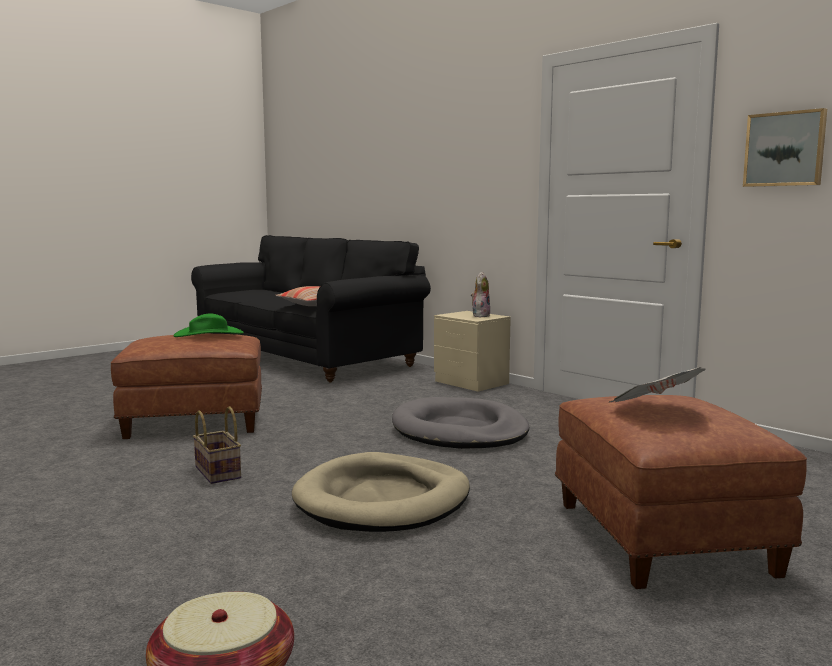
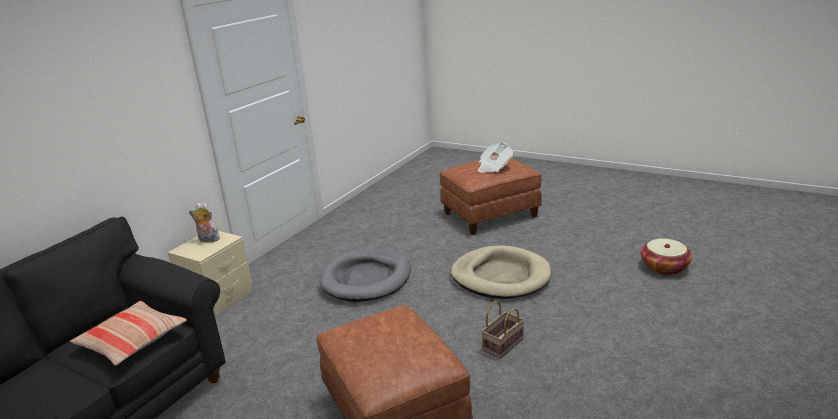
camera: 105 degrees left, 15 degrees up
green hat [174,314,244,337] -> none
picture [743,108,827,187] -> none

